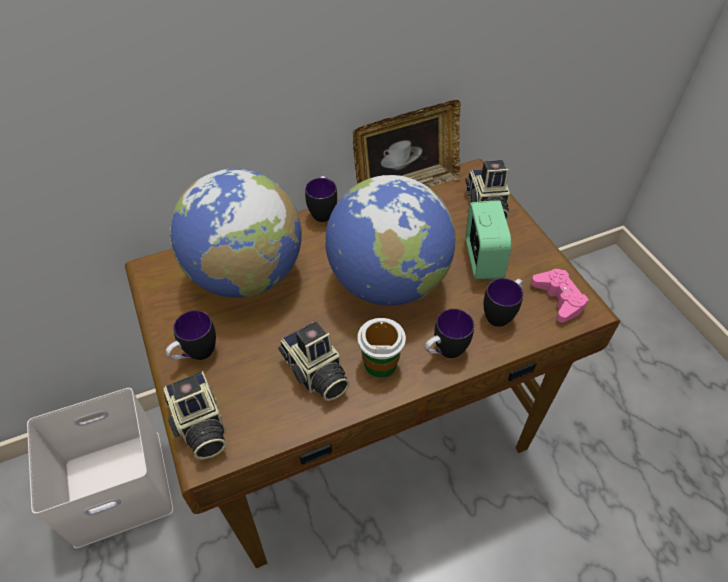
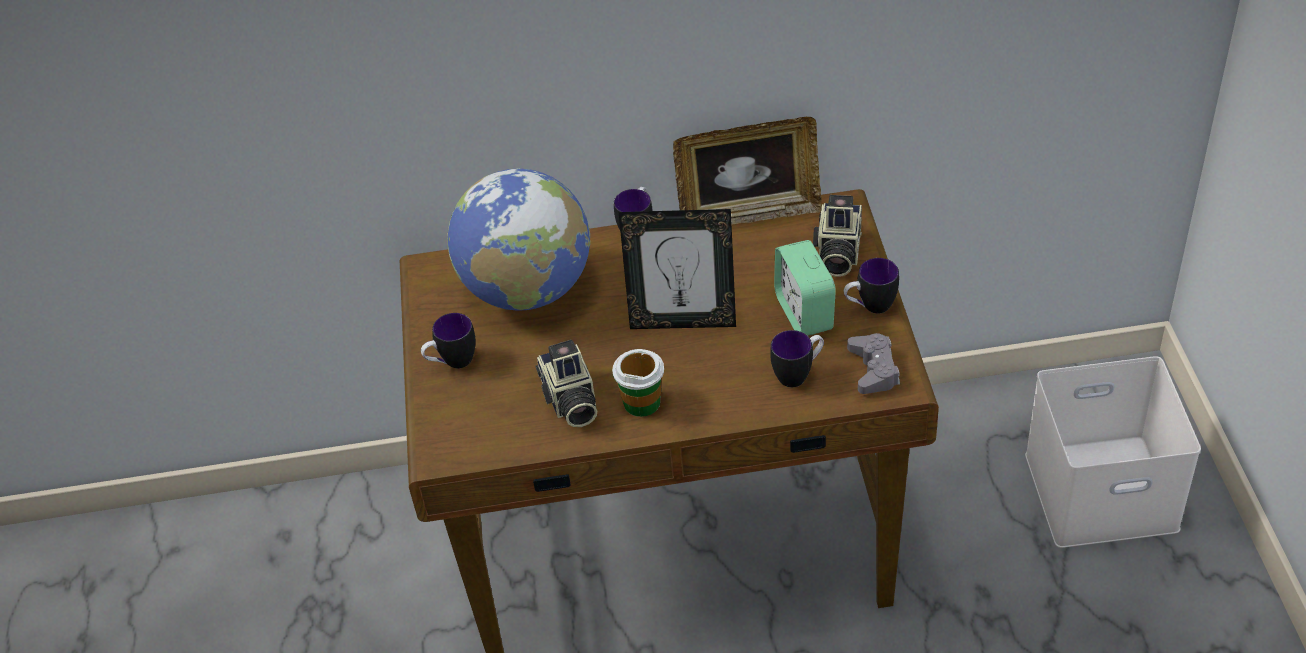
camera: 20 degrees right, 5 degrees down
white storage box [27,388,173,549] -> white storage box moved to [1025,356,1201,548]
camera [163,371,226,460] -> none
globe [325,175,456,306] -> picture frame [619,209,736,329]
mug [425,309,474,358] -> mug moved to [844,258,899,313]
alarm clock [465,200,511,280] -> alarm clock turned 150 degrees clockwise [774,240,836,336]
pink game controller [531,269,589,323] -> grey game controller [847,333,900,394]

